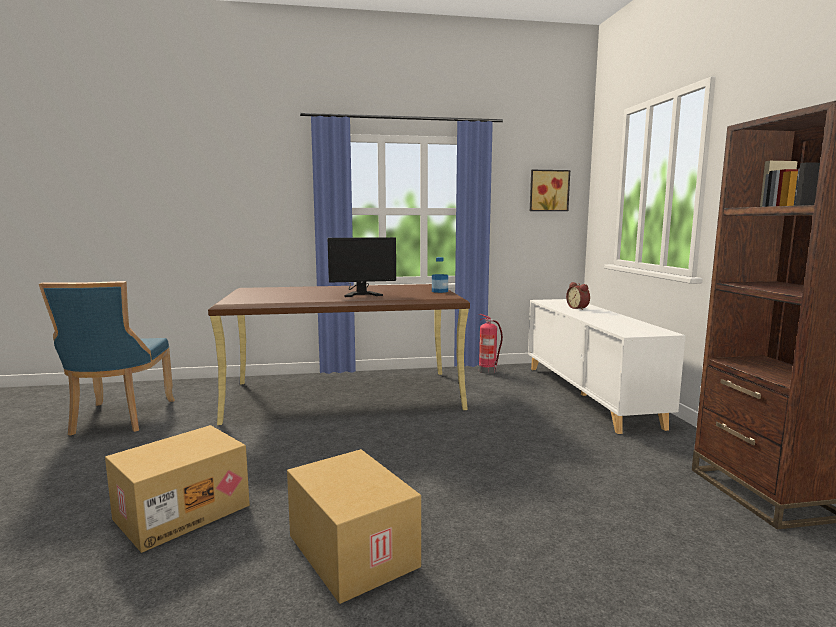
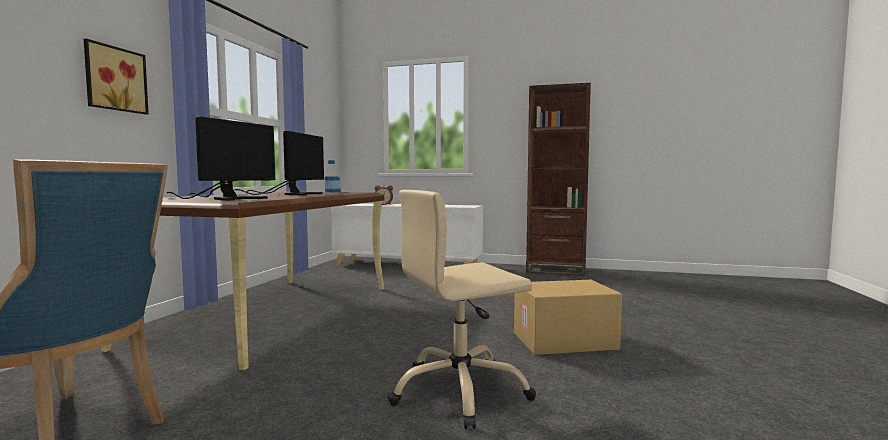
camera: 65 degrees left, 5 degrees down
cardboard box [105,425,250,553] -> beige office chair [387,190,536,429]
fire extinguisher [479,314,503,374] -> none
picture [530,170,570,211] -> picture moved to [84,39,149,115]
none -> monitor [167,116,275,201]

